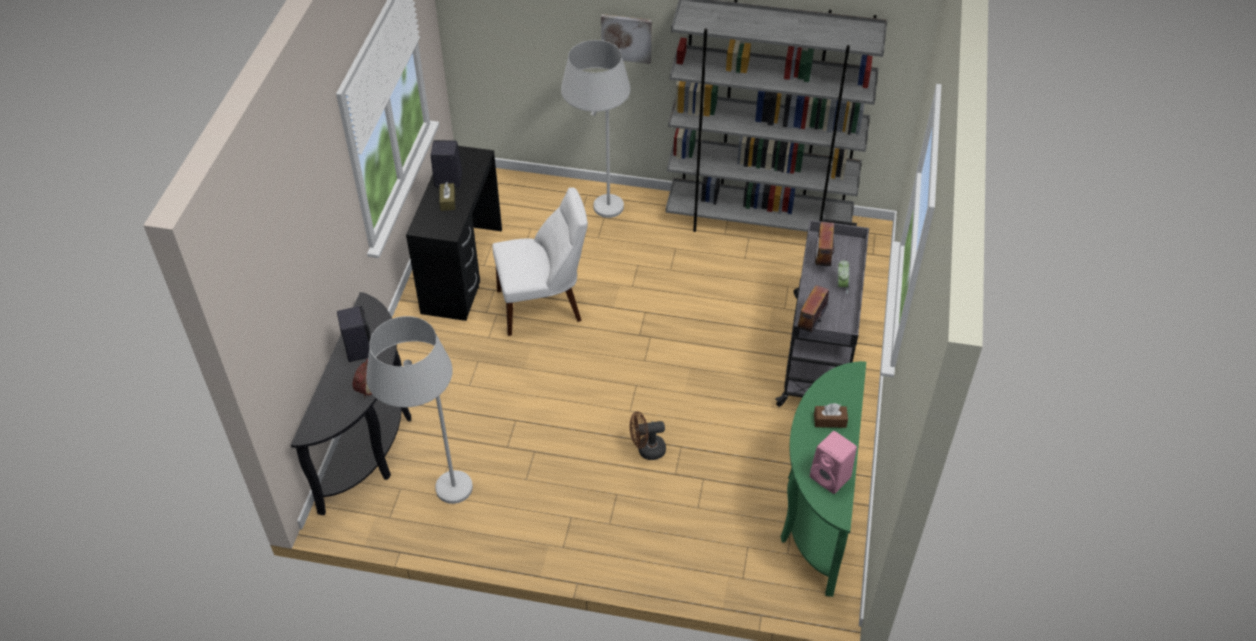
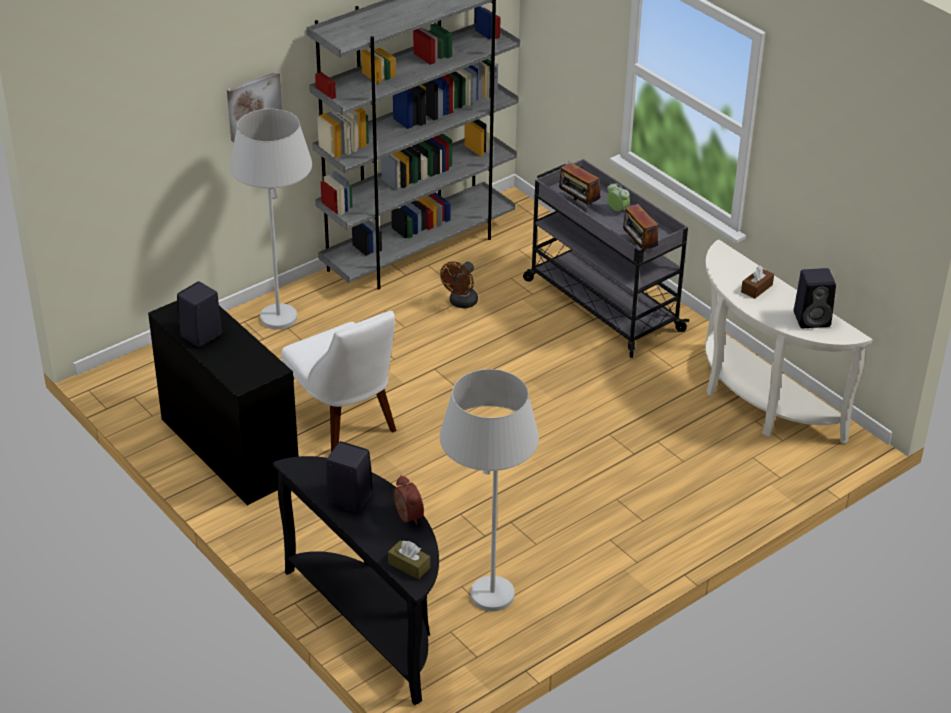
camera: 50 degrees left, 10 degrees down
brown tissue box [439,182,455,211] -> brown tissue box moved to [388,541,430,579]
white chair [492,188,588,336] -> white chair turned 120 degrees clockwise [282,311,396,452]
brown fan [630,411,666,460] -> brown fan moved to [440,261,478,309]
green console table [781,361,866,597] -> white console table [705,240,872,444]
pink speaker [810,431,857,494] -> black speaker [794,268,836,328]

